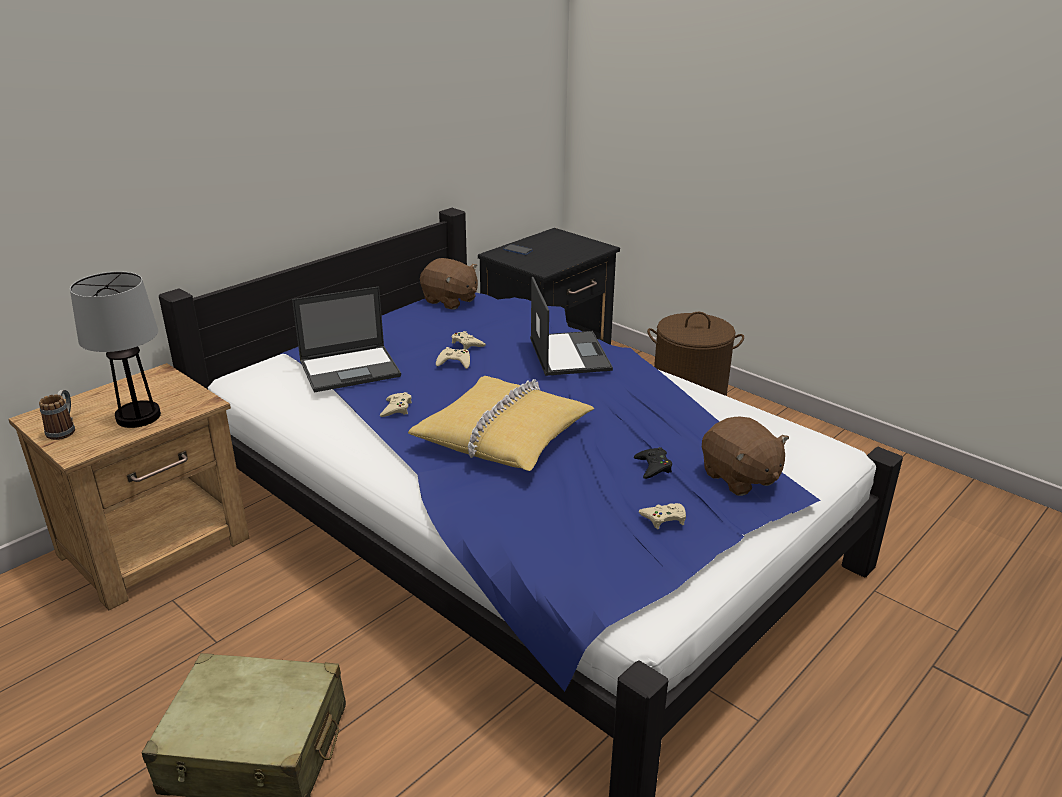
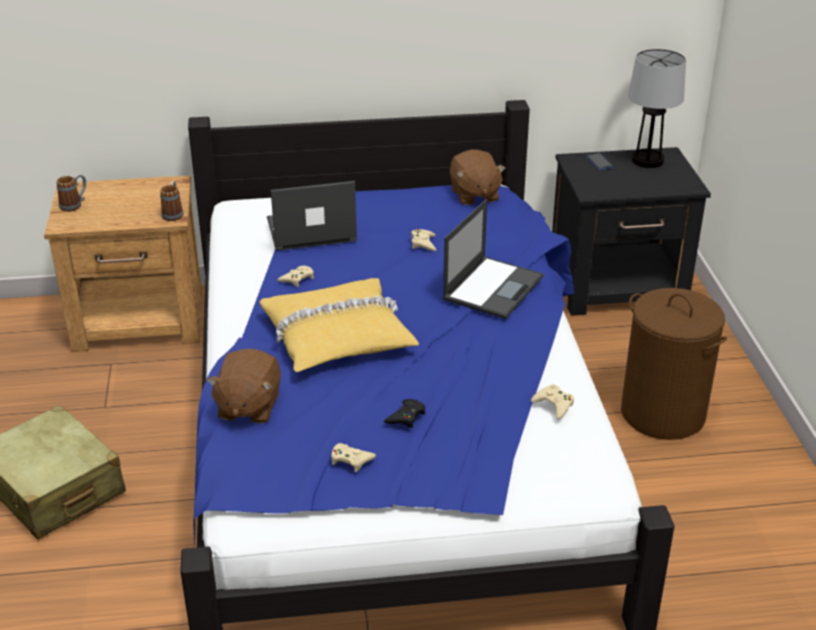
camera: 40 degrees right, 5 degrees up
table lamp [70,271,161,428] -> table lamp moved to [628,49,686,168]
laptop [292,287,401,392] -> laptop turned 150 degrees clockwise [267,181,357,251]
beige game controller [436,347,470,369] -> beige game controller moved to [531,384,574,419]
brown plush toy [702,417,789,496] -> brown plush toy moved to [207,349,281,424]
none -> mug [160,181,183,221]

